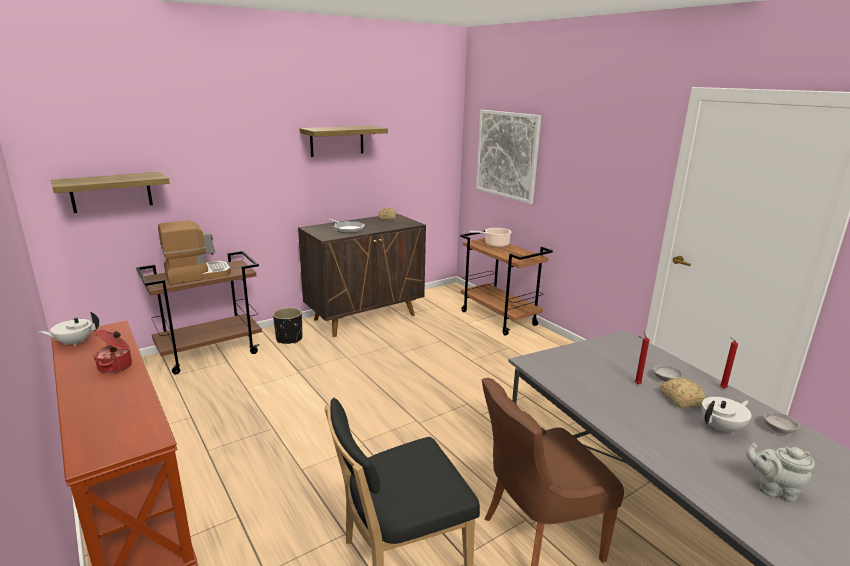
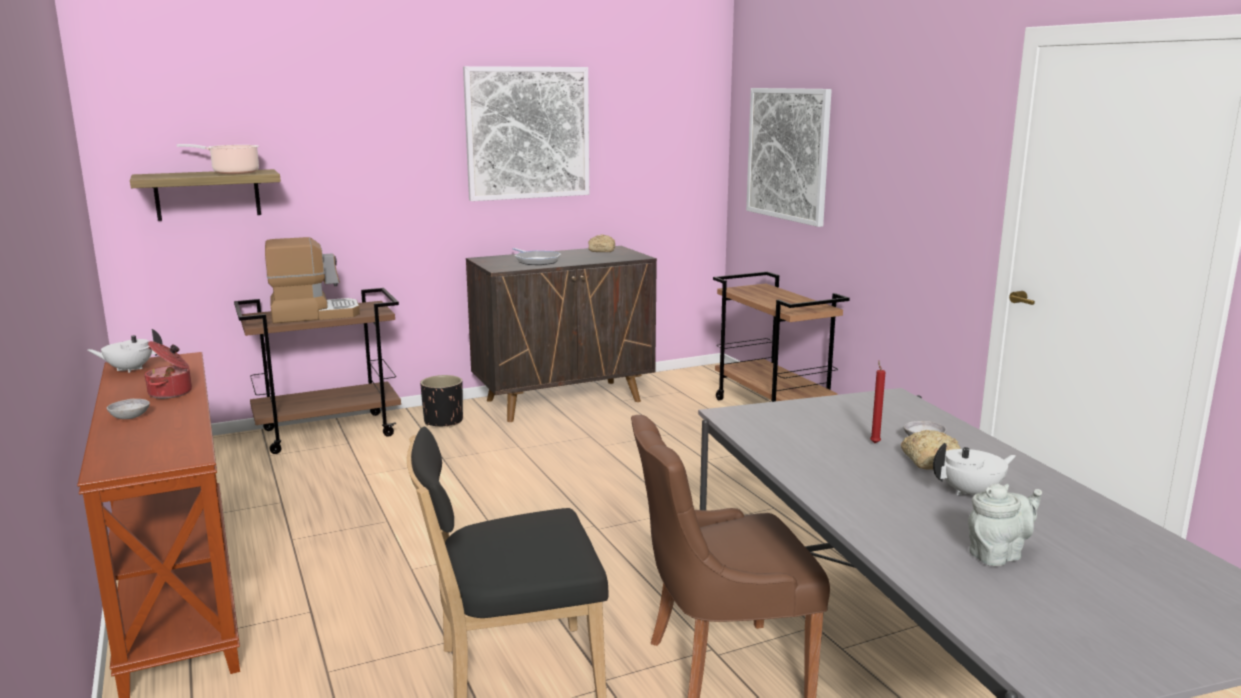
camera: 10 degrees right, 5 degrees down
shelf [299,126,388,157] -> picture [463,66,589,201]
cooking pot [469,228,512,247] -> cooking pot moved to [177,144,259,174]
red candle [720,337,738,389] -> none
grey teapot [746,443,815,502] -> grey teapot turned 120 degrees clockwise [968,484,1042,566]
grey bowl [764,412,799,434] -> grey bowl moved to [107,399,150,419]

